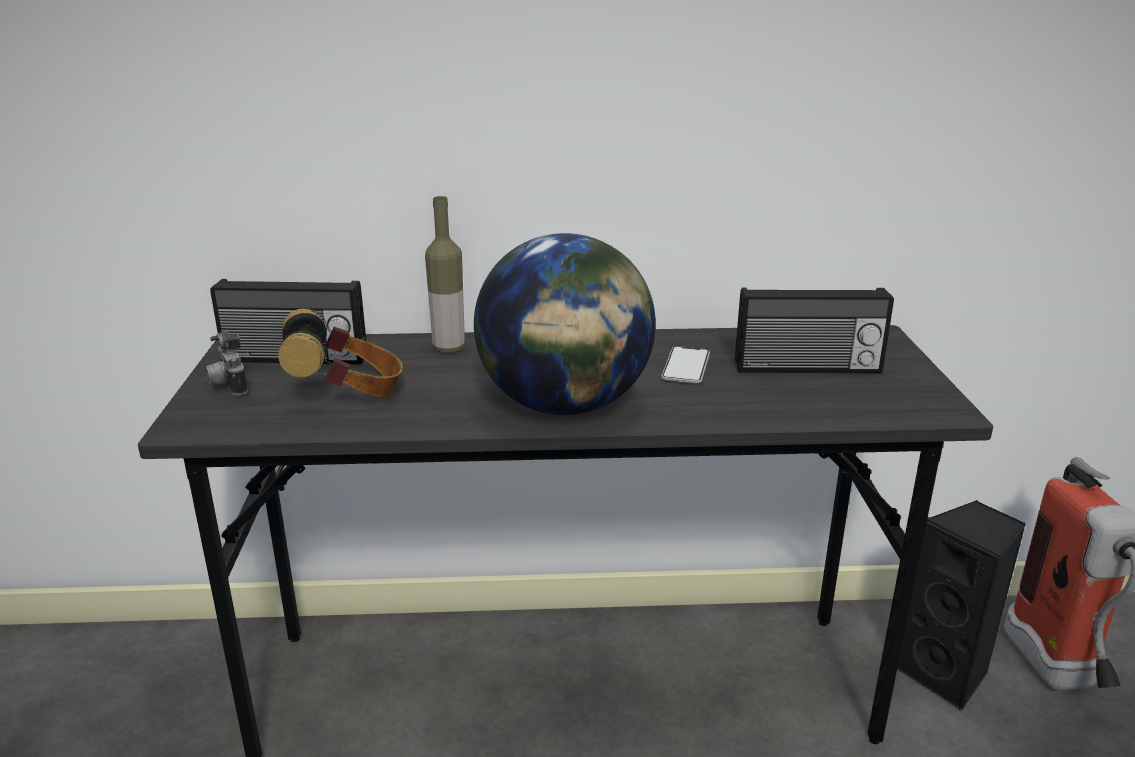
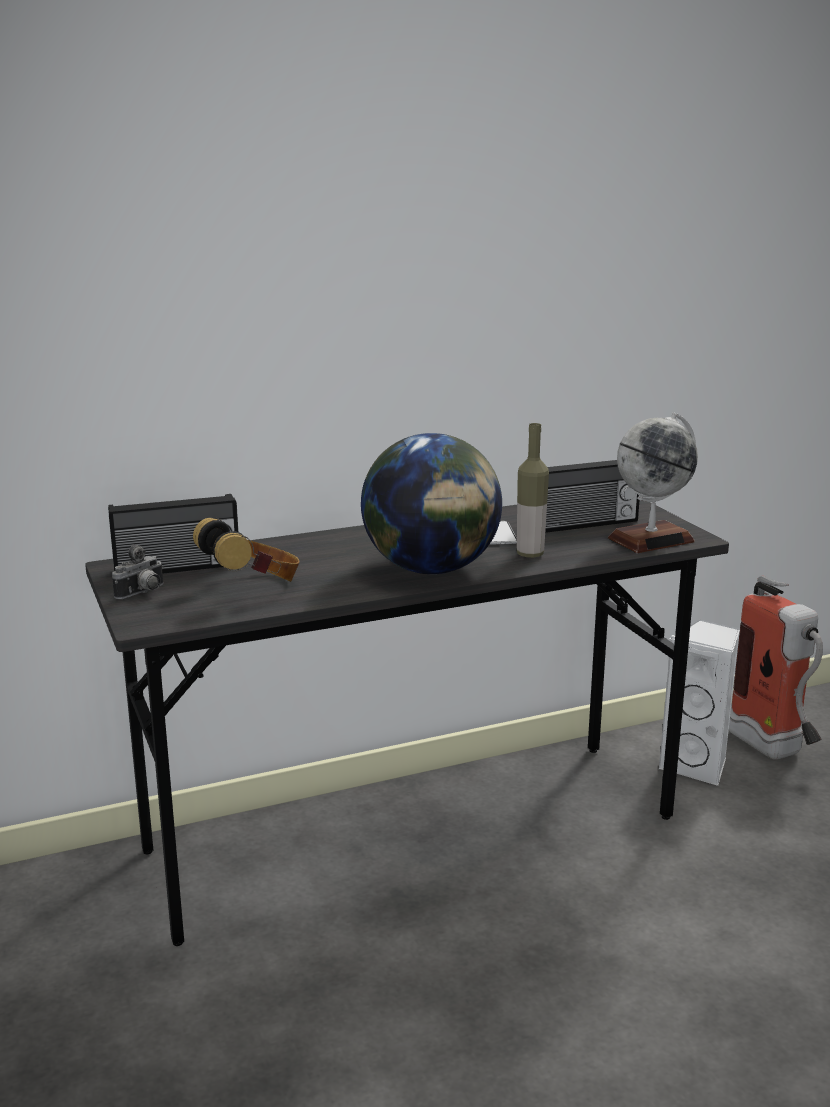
camera: 20 degrees left, 5 degrees down
camera [205,331,248,396] -> camera turned 90 degrees counterclockwise [112,544,163,599]
bottle [425,196,465,352] -> bottle moved to [517,423,549,558]
black speaker [897,500,1026,710] -> white speaker [658,620,740,786]
none -> globe [608,412,698,553]

